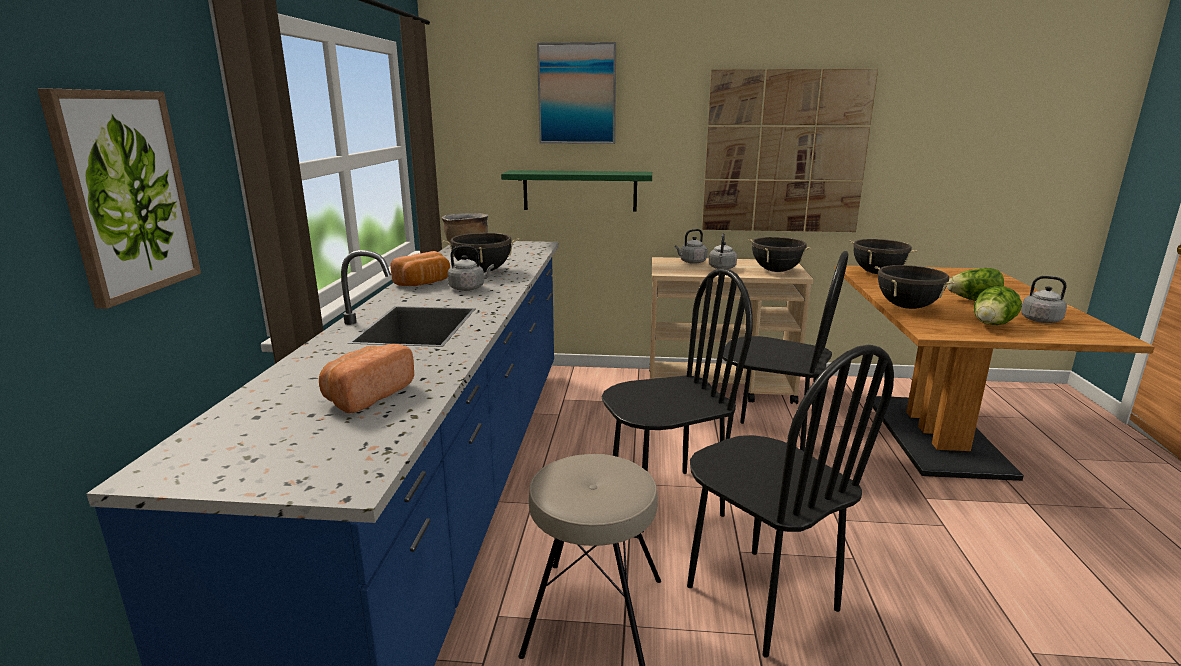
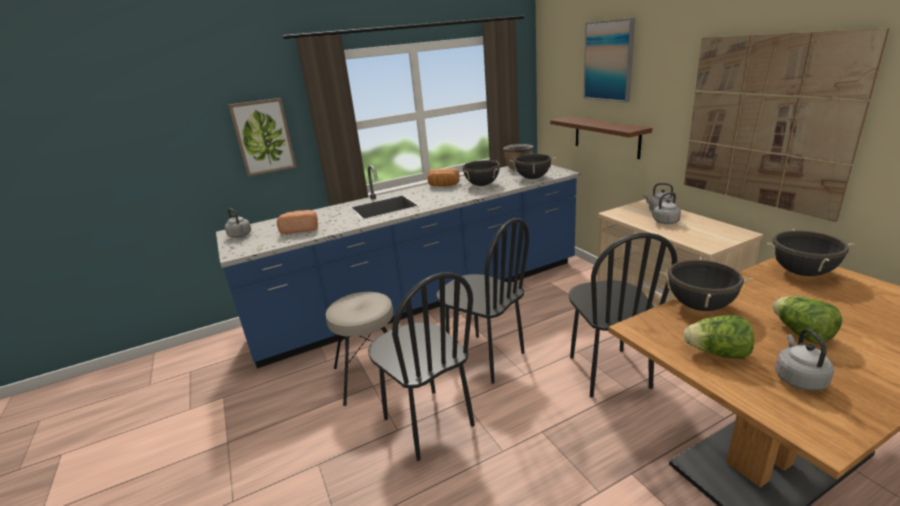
camera: 60 degrees right, 5 degrees up
grey kettle [447,246,494,291] -> grey kettle moved to [225,208,251,238]
green shelf [501,170,652,212] -> brown shelf [550,116,652,159]
black chair [687,345,894,658] -> black chair turned 60 degrees counterclockwise [368,272,475,461]
black cooking pot [748,237,811,272] -> black cooking pot moved to [510,154,556,179]

